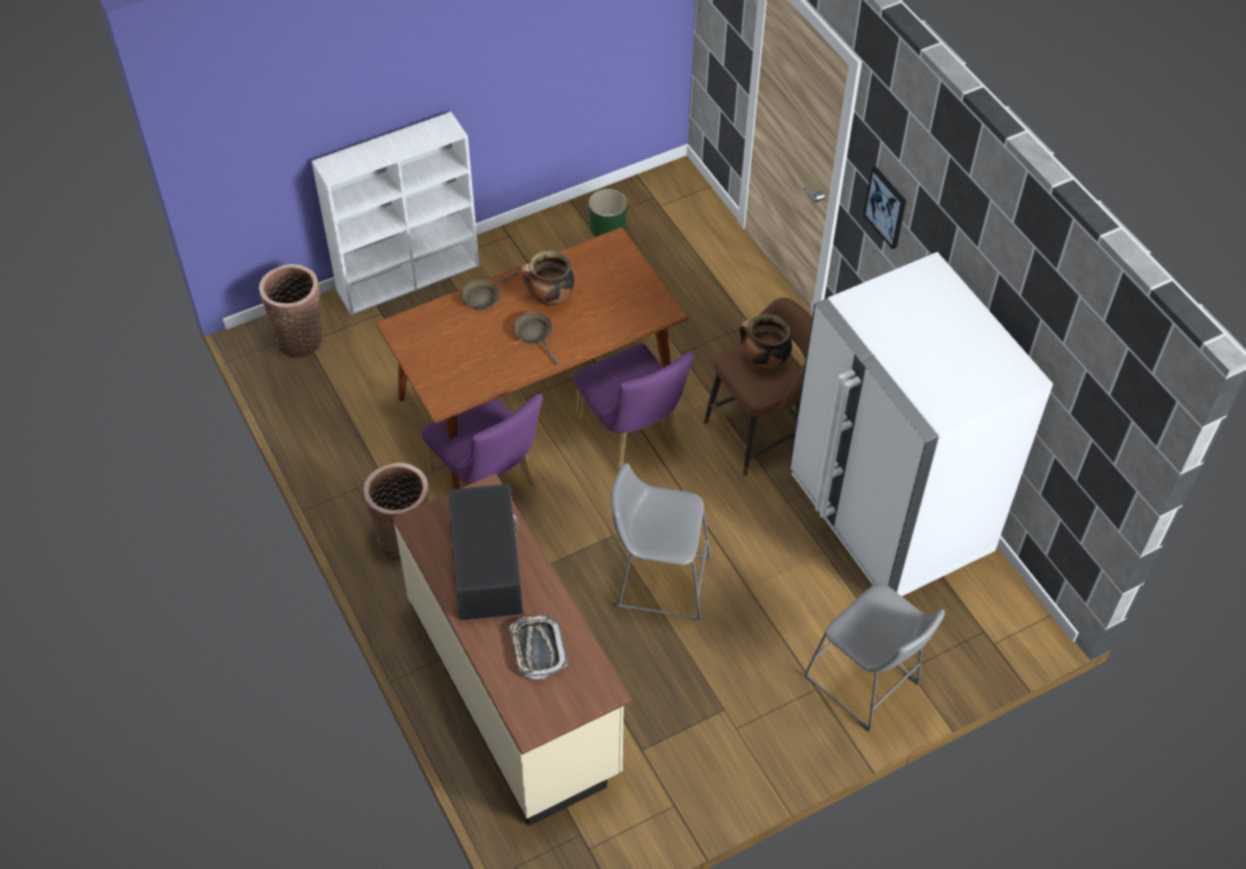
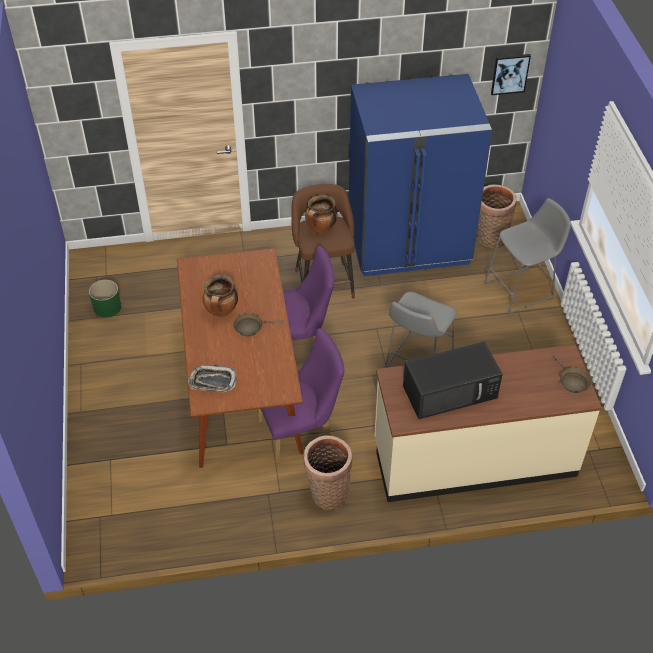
camera: 70 degrees left, 5 degrees down
basket [259,264,322,358] -> basket moved to [478,185,517,248]
white bookcase [312,112,479,315] -> none
black microwave [448,484,523,621] -> black microwave turned 150 degrees clockwise [403,342,503,419]
brown frying pan [461,272,519,310] -> brown frying pan moved to [553,354,591,393]
tray [509,615,567,679] -> tray moved to [188,365,237,392]
white fridge [789,252,1053,596] -> blue fridge [349,74,492,276]
picture [863,167,906,249] -> picture moved to [491,54,531,95]

